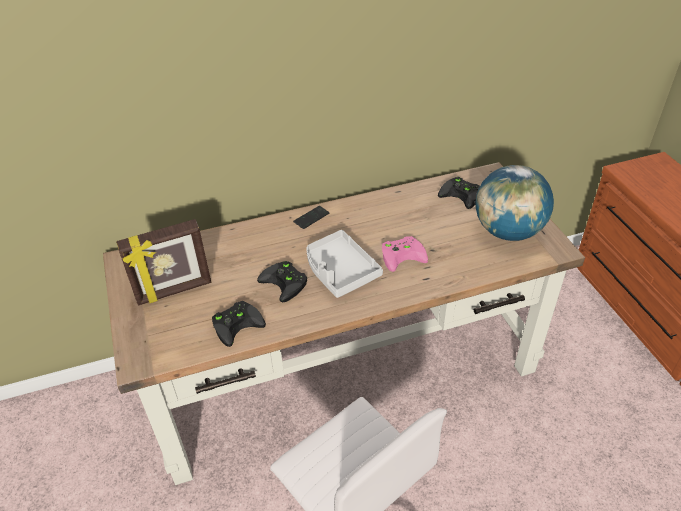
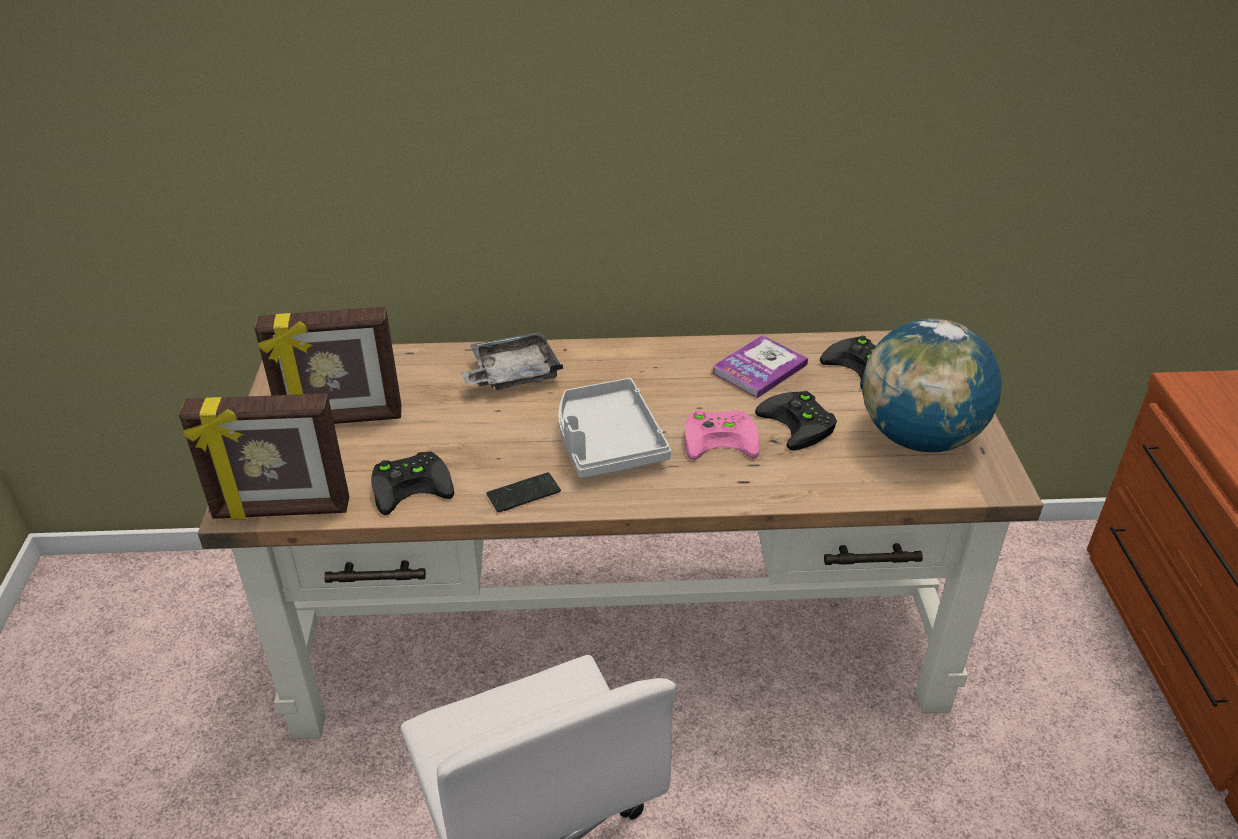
camera: 15 degrees right, 5 degrees down
black game controller [257,261,307,302] -> black game controller moved to [755,391,837,450]
phone [293,206,330,229] -> phone moved to [486,472,561,512]
none -> picture frame [179,393,349,520]
none -> grey tray [461,332,563,390]
none -> book [712,335,808,398]

